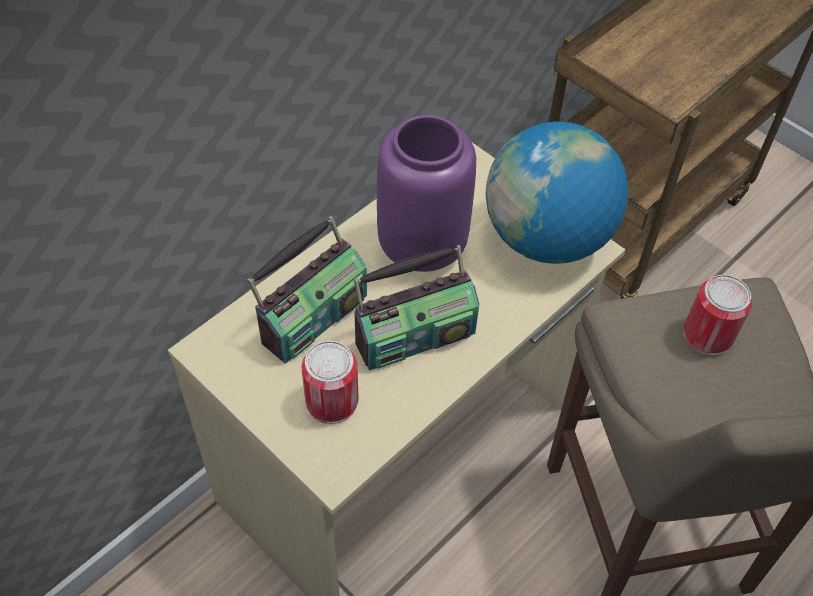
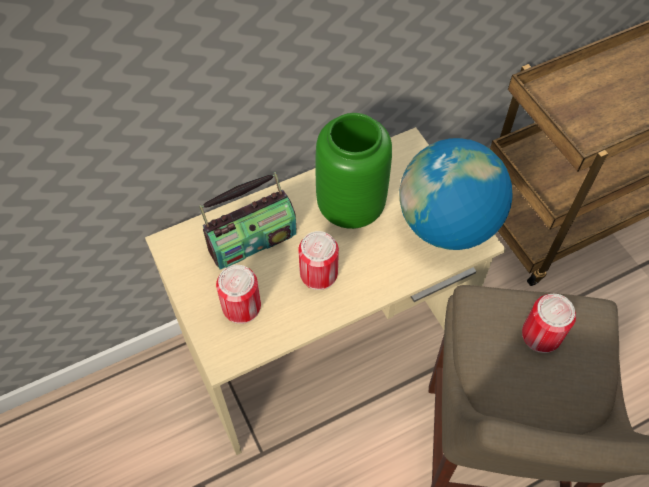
camera: 20 degrees right, 5 degrees up
radio [354,245,479,371] -> can [298,231,339,290]
purple vase [377,115,476,272] -> green vase [315,113,392,229]

